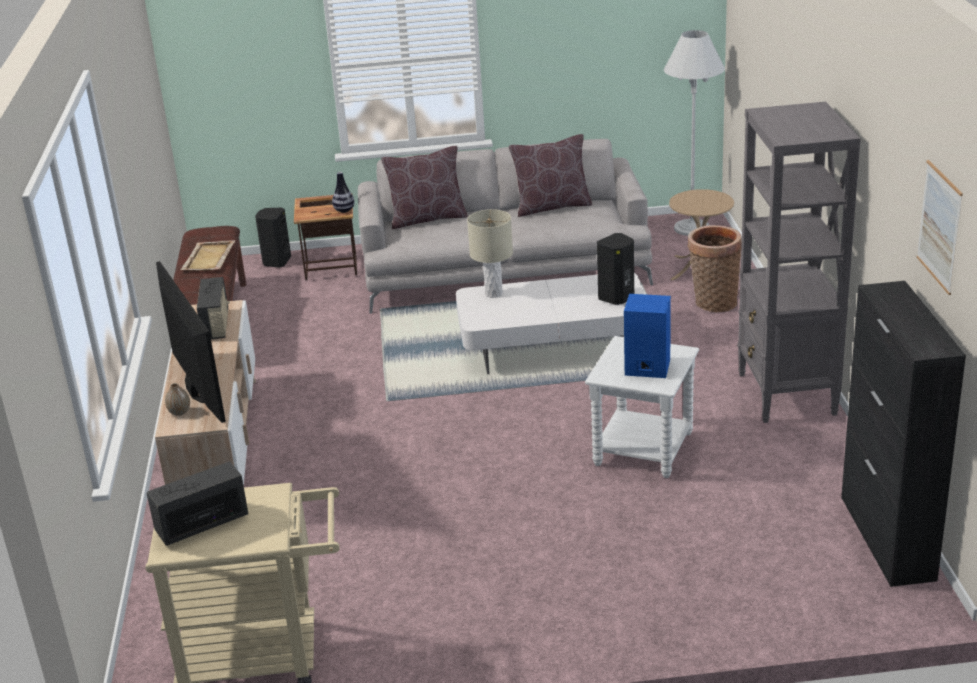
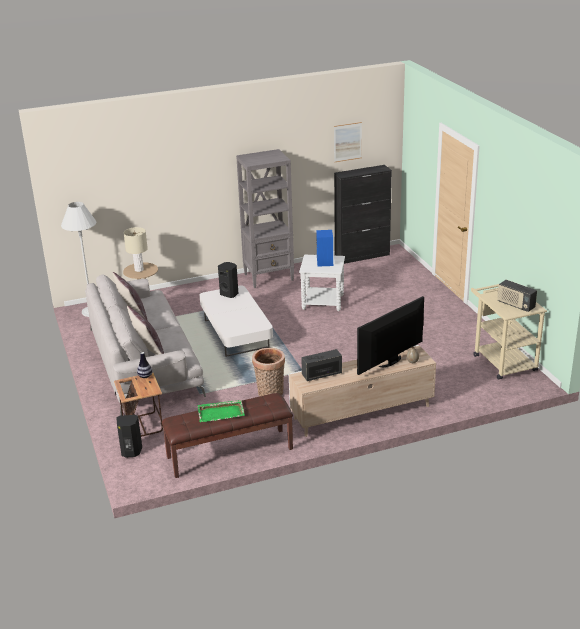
camera: 105 degrees left, 0 degrees up
beige tray [181,240,235,271] -> green tray [198,400,245,422]
beige table lamp [467,209,513,298] -> beige table lamp moved to [124,227,148,272]
basket [688,225,742,313] -> basket moved to [252,348,285,396]

